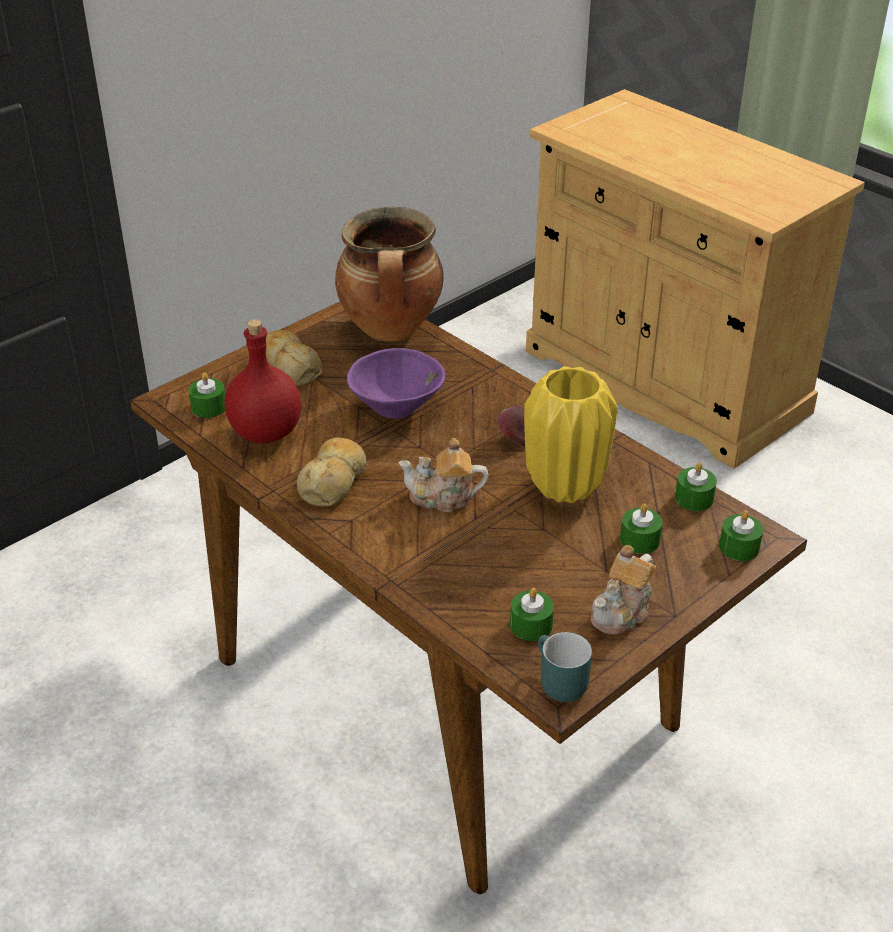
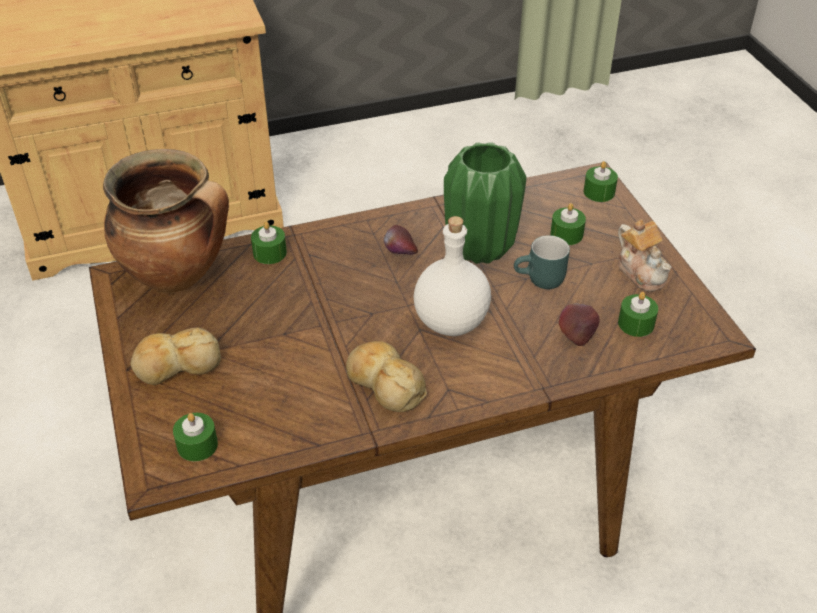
camera: 65 degrees left, 5 degrees up
red bottle [225,319,301,443] -> none
purple bowl [347,348,445,419] -> none
teapot [399,438,489,512] -> white bottle [414,216,491,336]
yellow vase [524,366,618,503] -> green vase [444,142,527,264]
turquoise mug [538,632,592,702] -> turquoise mug moved to [514,235,570,289]
green candle [675,462,717,511] -> green candle moved to [251,221,287,264]
none -> apple [559,303,600,346]

